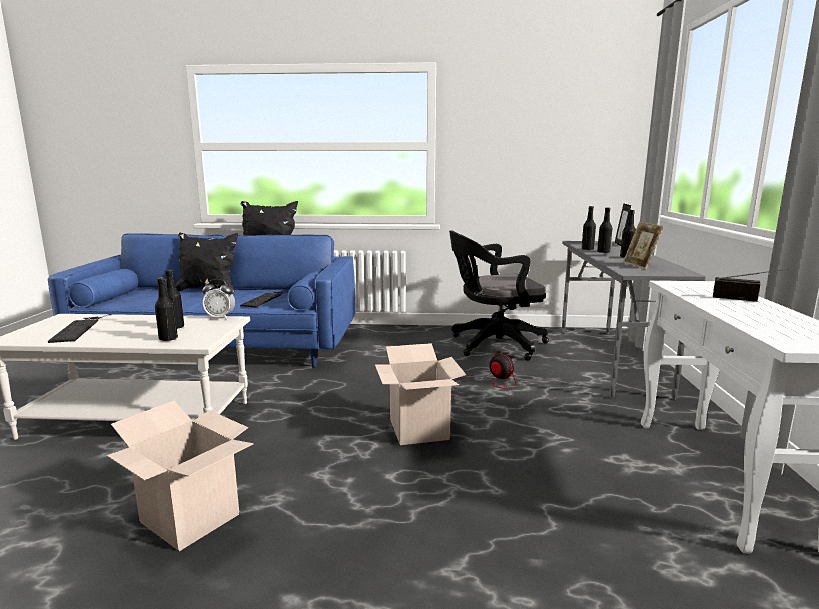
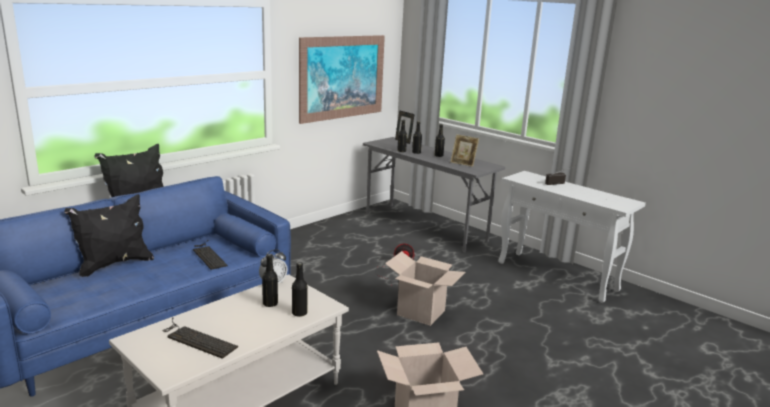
camera: 50 degrees left, 5 degrees up
black office chair [449,230,549,361] -> none
none -> picture [299,35,385,124]

